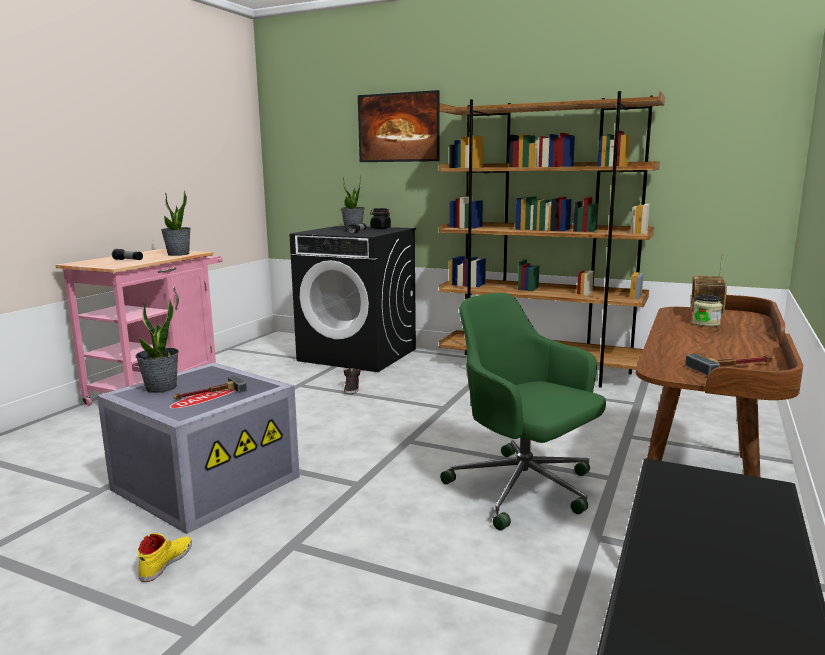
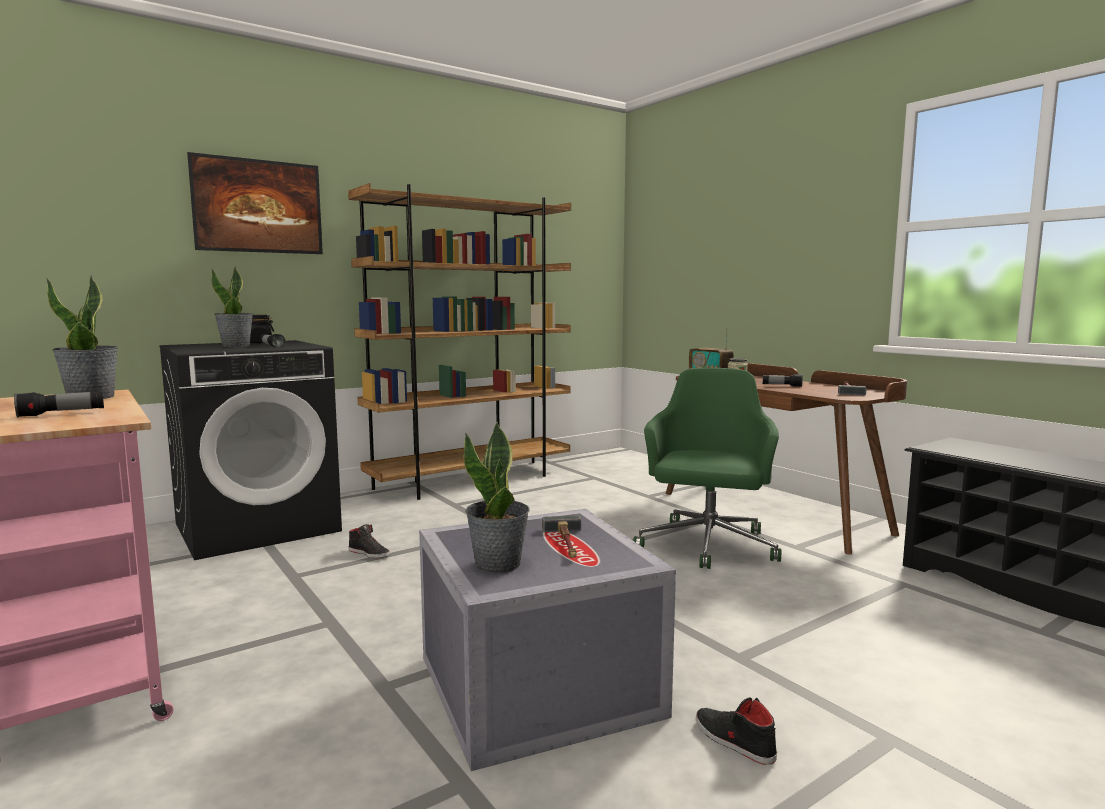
camera: 60 degrees left, 5 degrees down
yellow shoe [138,533,192,582] -> black shoe [696,697,777,764]
green office chair [440,293,606,531] -> green office chair turned 120 degrees clockwise [633,368,781,569]
none -> flashlight [763,374,803,387]

